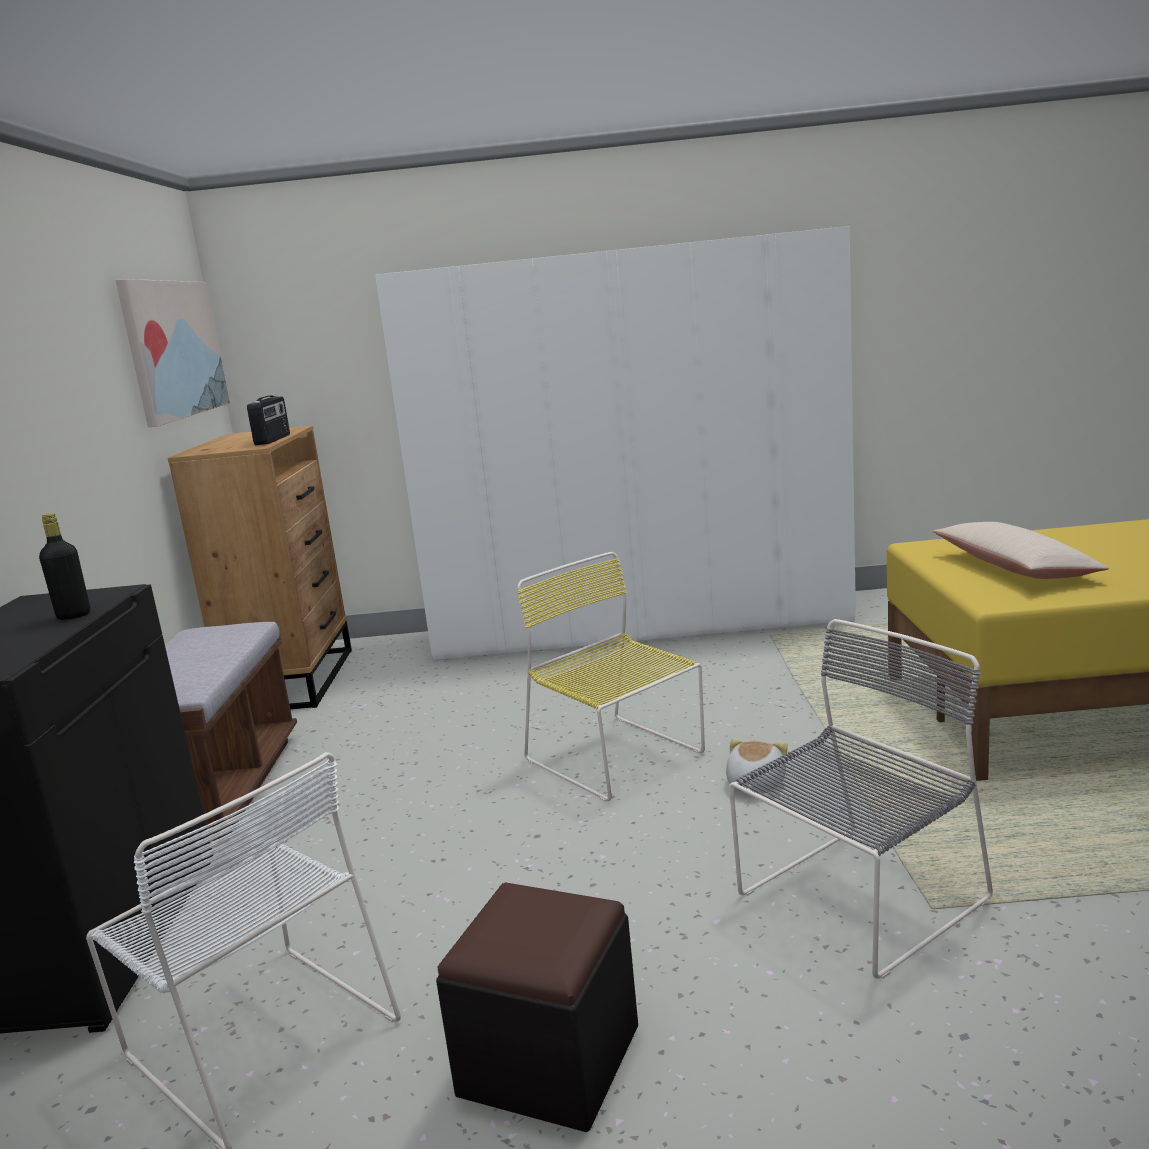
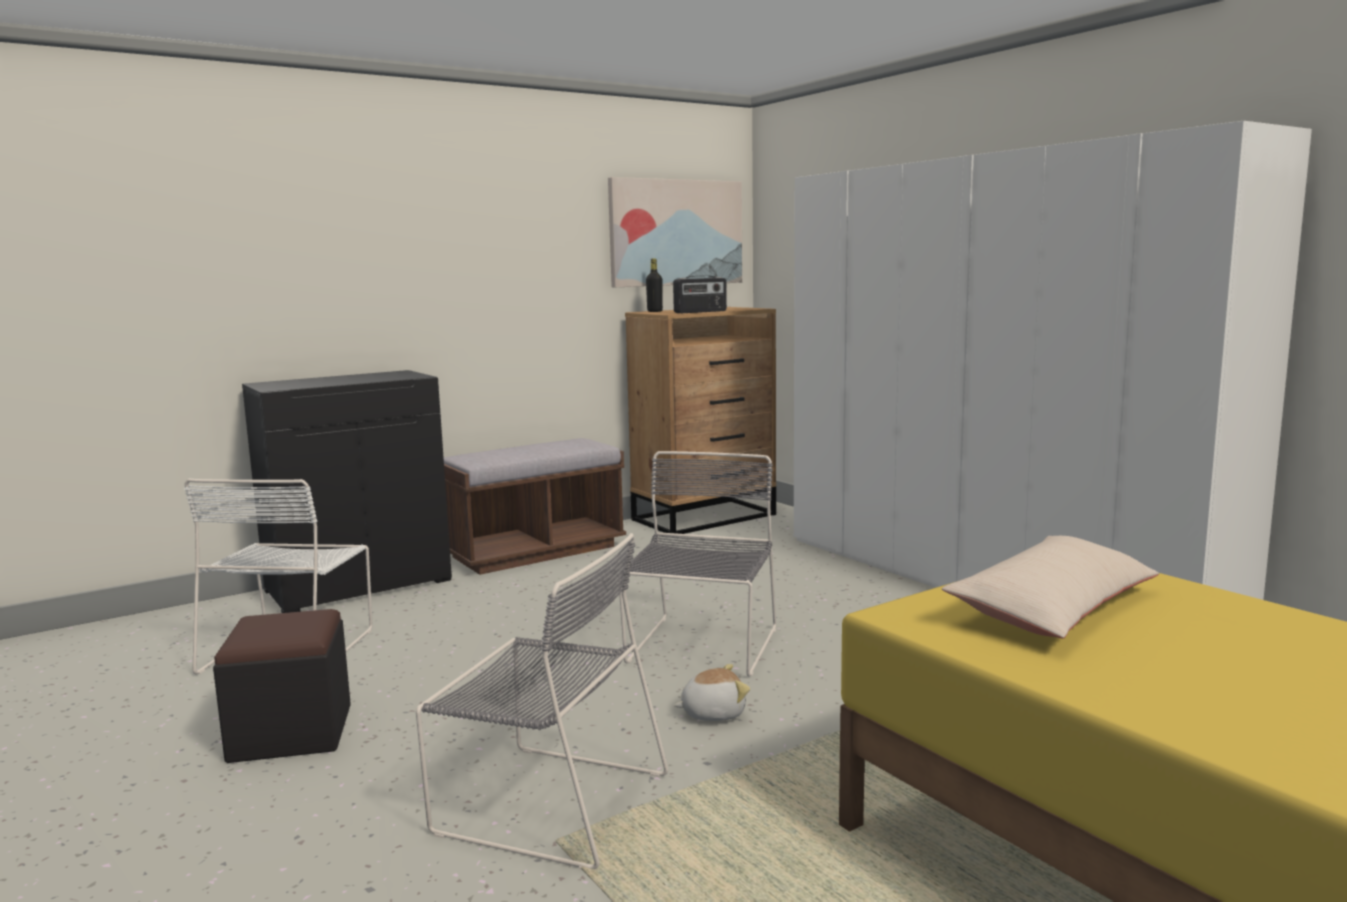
camera: 55 degrees right, 5 degrees down
black bottle [39,513,90,620] -> black bottle moved to [646,258,663,312]
yellow chair [517,552,705,802] -> grey chair [619,451,776,677]

